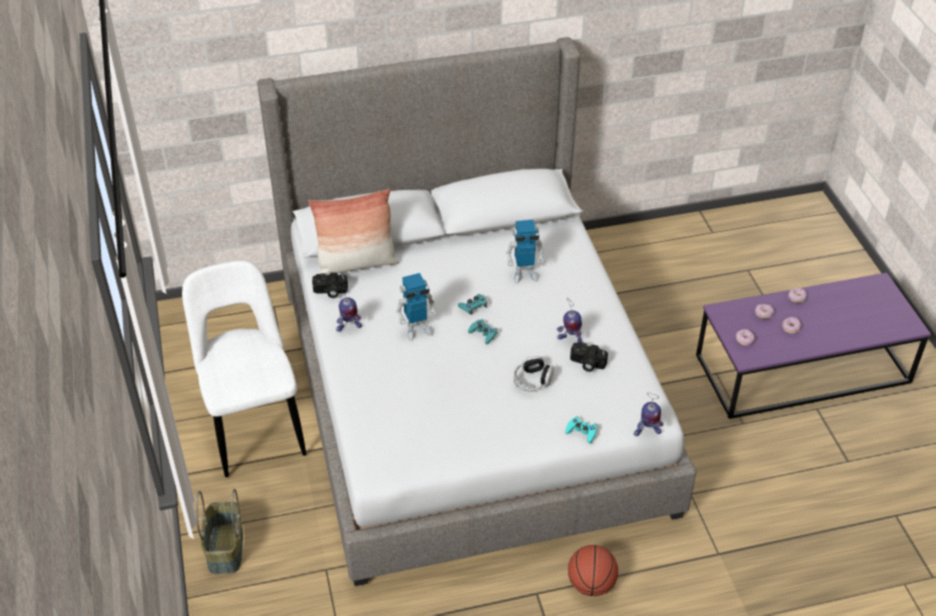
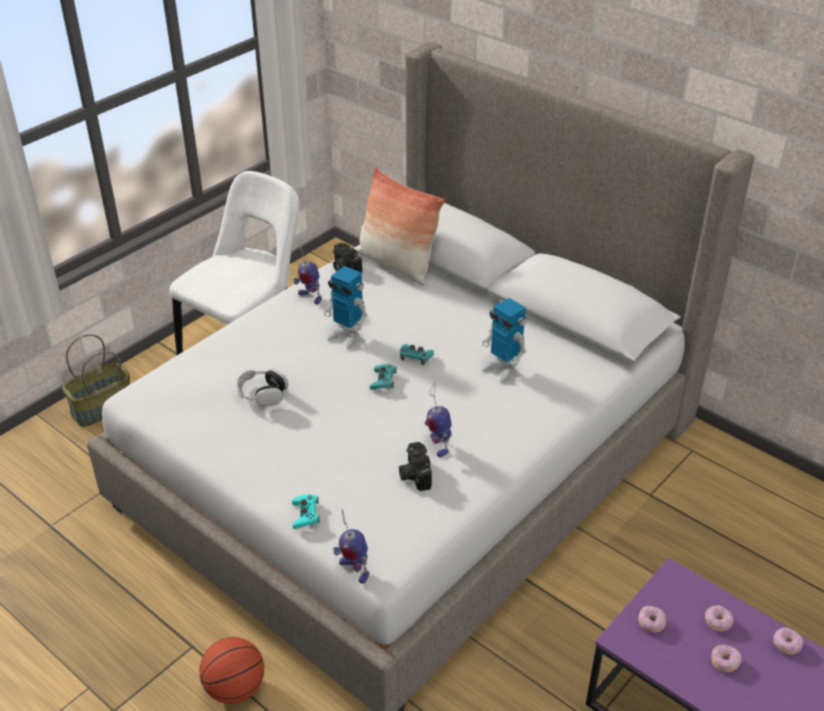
camera: 55 degrees right, 5 degrees down
headphones [514,356,554,392] -> headphones moved to [236,368,288,406]

